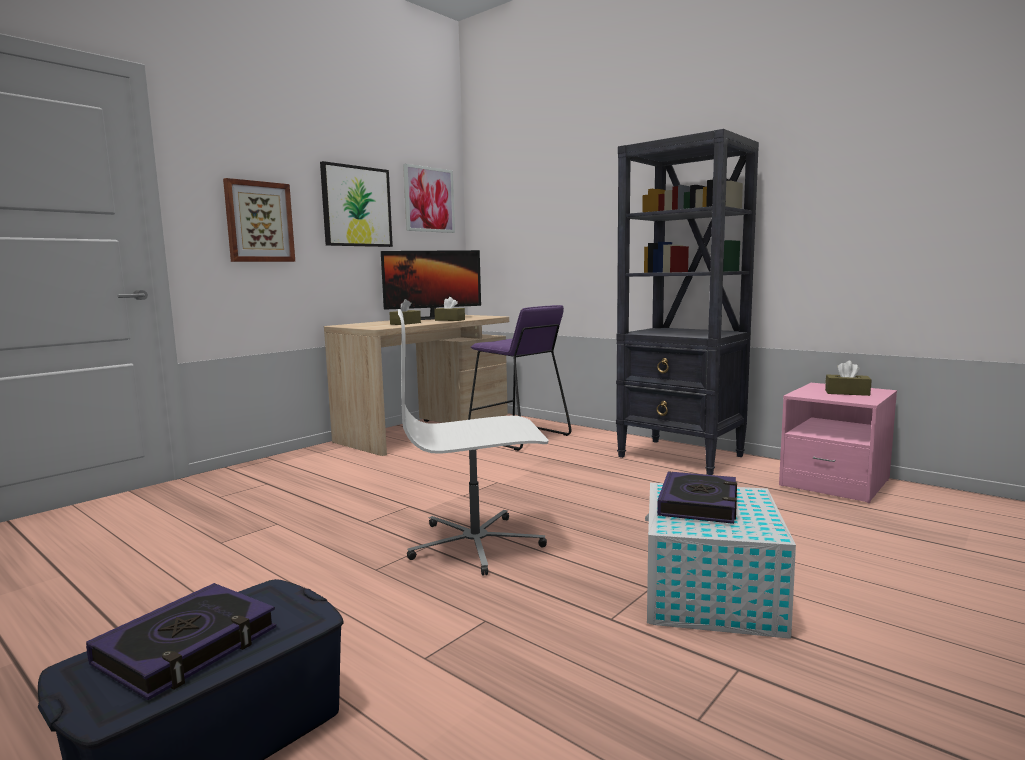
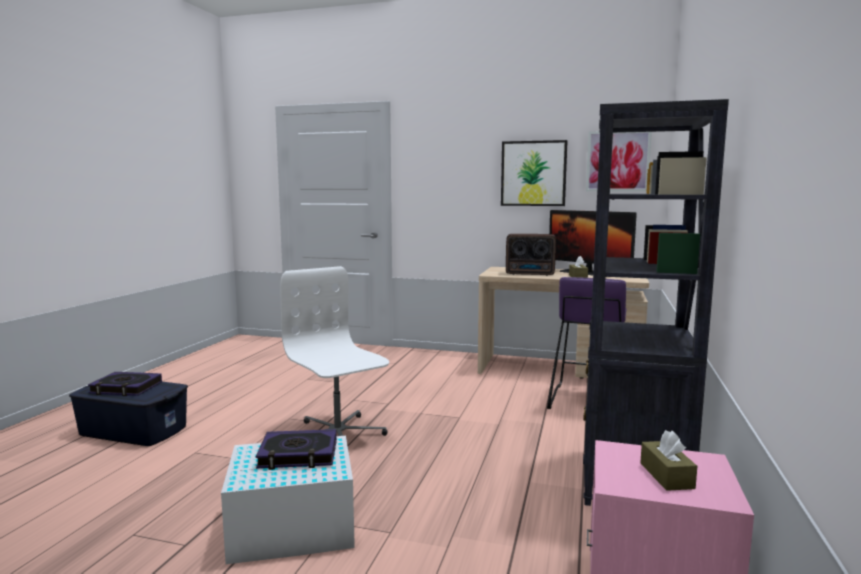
camera: 65 degrees right, 0 degrees up
picture [223,178,295,262] -> none
brown tissue box [389,299,421,325] -> radio [506,234,556,276]

